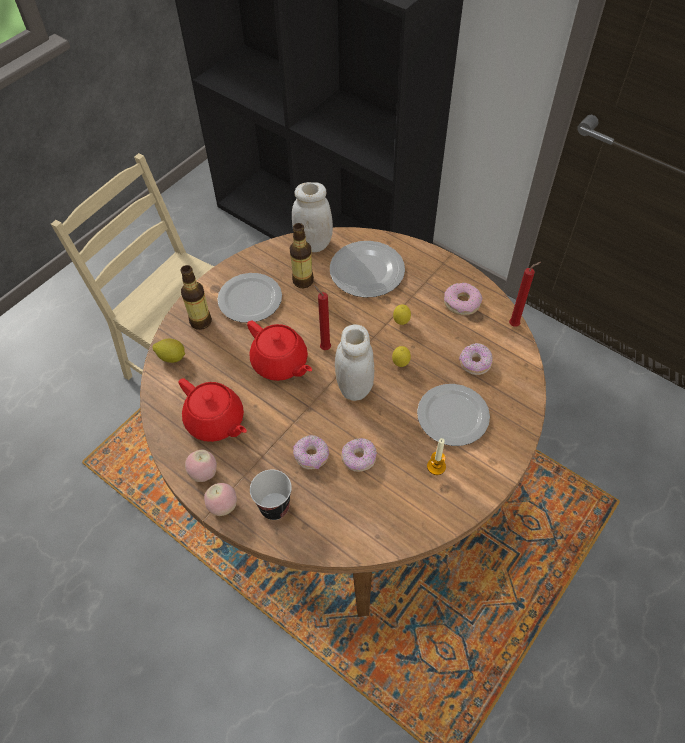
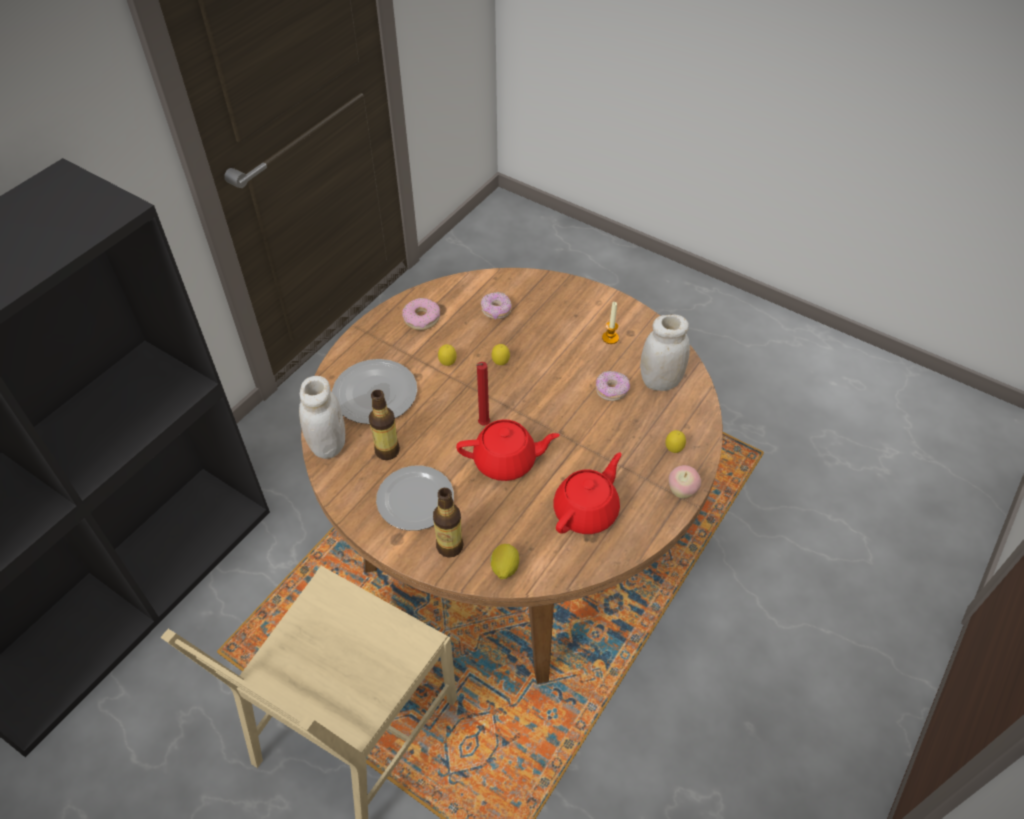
camera: 95 degrees left, 5 degrees down
apple [185,450,217,482] -> none
red teapot [247,321,312,381] -> red teapot turned 45 degrees clockwise [456,419,560,481]
cup [250,469,292,520] -> lemon [665,430,686,453]
donut [293,435,329,470] -> none
white jar [335,324,374,401] -> white jar moved to [640,315,690,391]
plate [417,384,490,446] -> none
red candle [509,262,541,327] -> none

